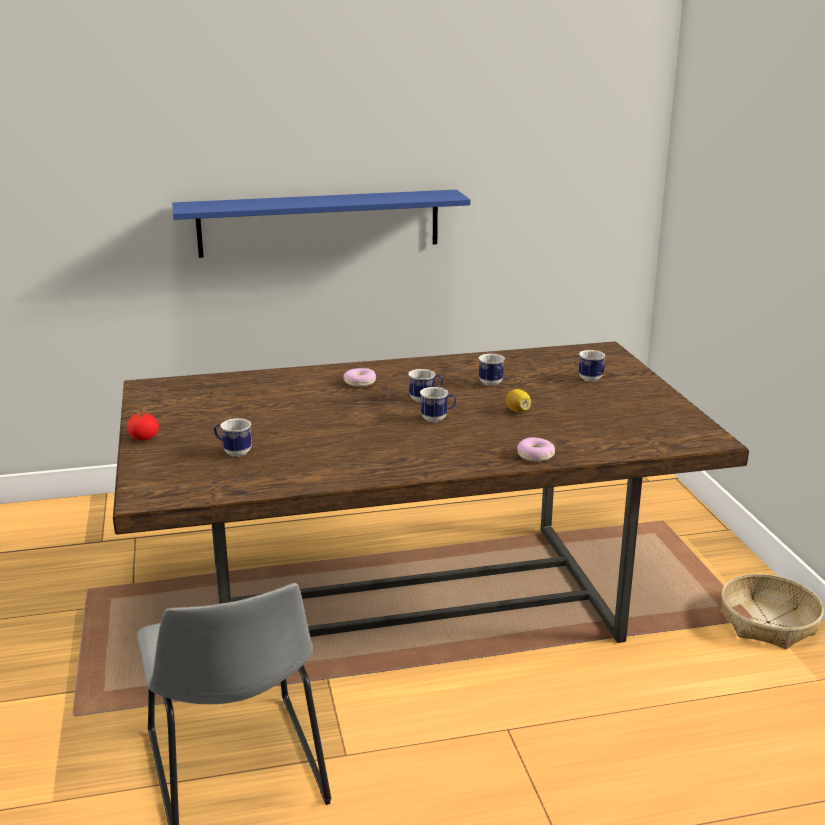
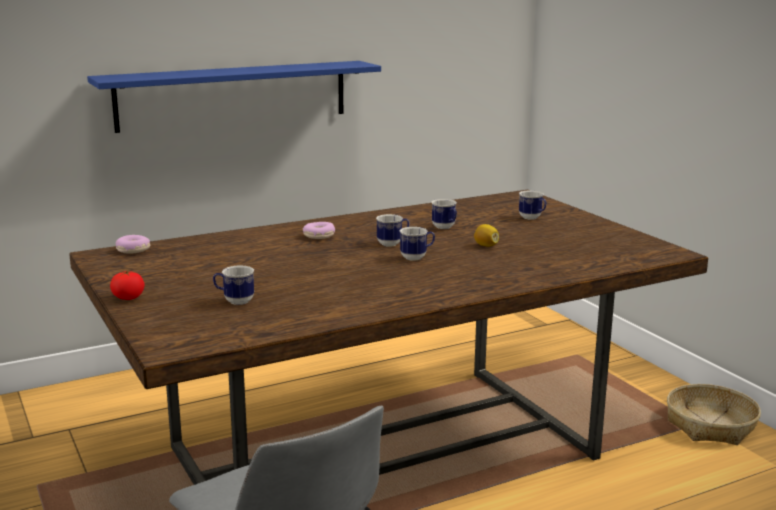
camera: 15 degrees left, 5 degrees down
donut [517,437,555,462] -> donut moved to [116,235,150,254]

